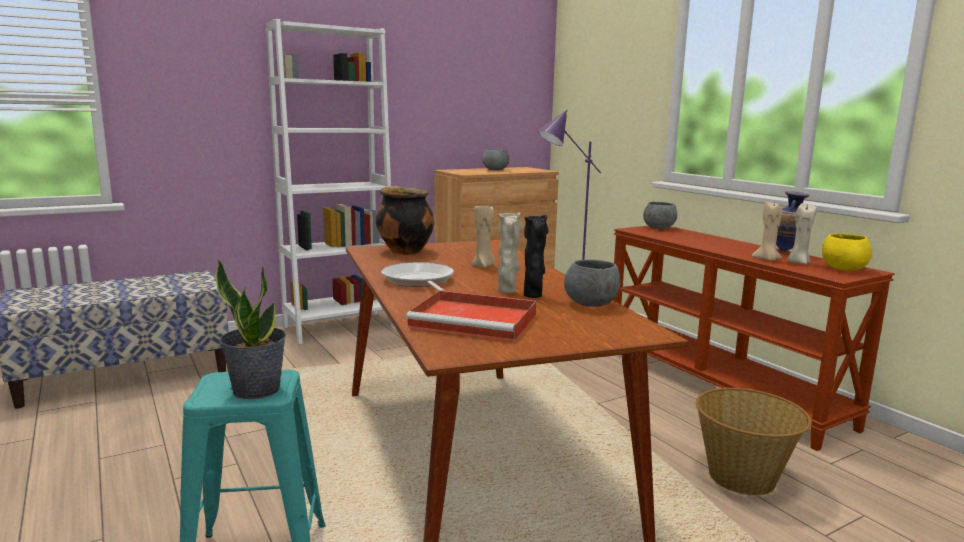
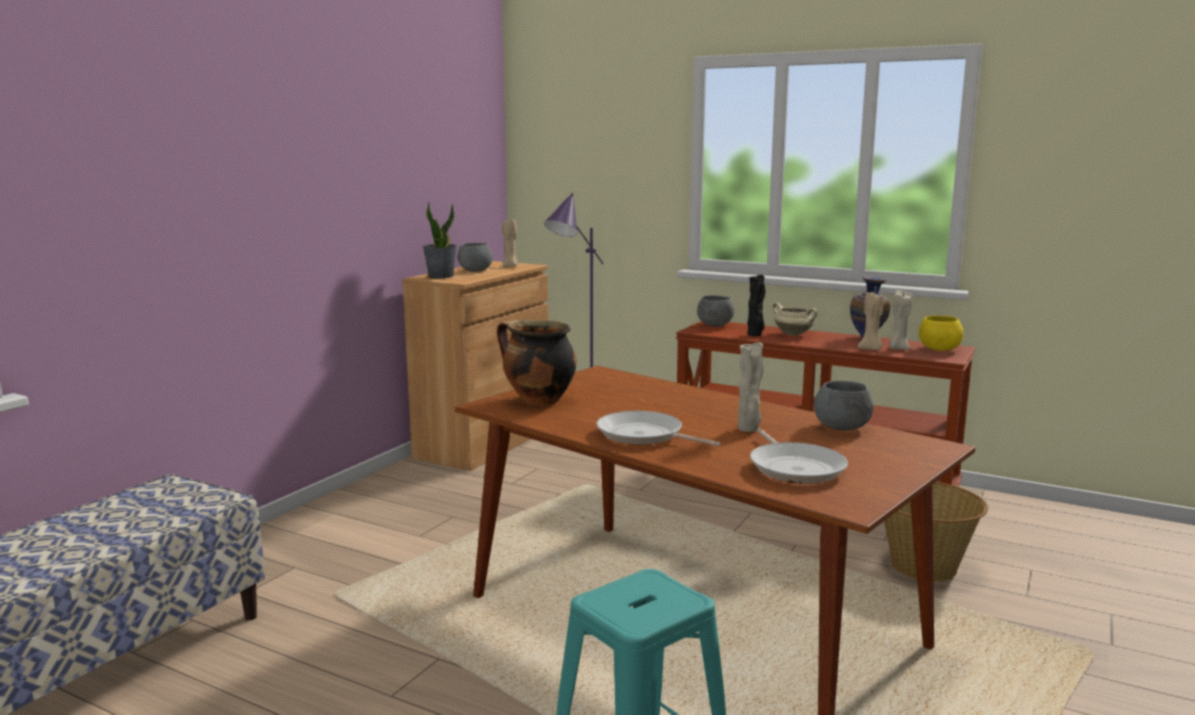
camera: 30 degrees left, 0 degrees up
potted plant [215,259,286,399] -> potted plant moved to [422,201,457,279]
white bookcase [266,19,395,344] -> none
red tray [406,290,537,341] -> frying pan [750,429,848,484]
beige candle [472,206,495,268] -> beige candle moved to [502,220,518,268]
black vase [524,215,548,298] -> black vase moved to [747,275,765,336]
none -> beige cooking pot [772,303,817,336]

